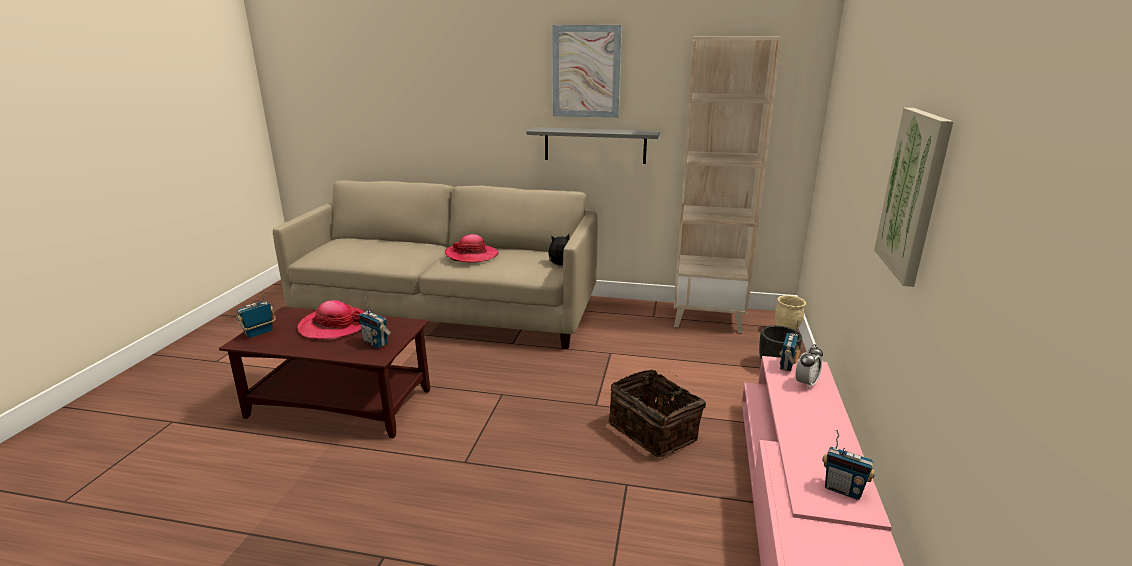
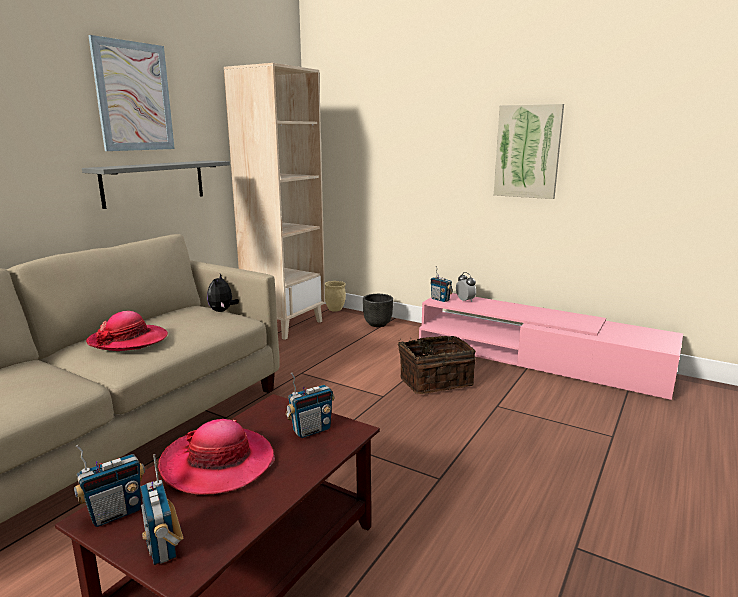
camera: 70 degrees left, 5 degrees down
radio [822,430,875,500] -> radio moved to [74,445,145,527]

